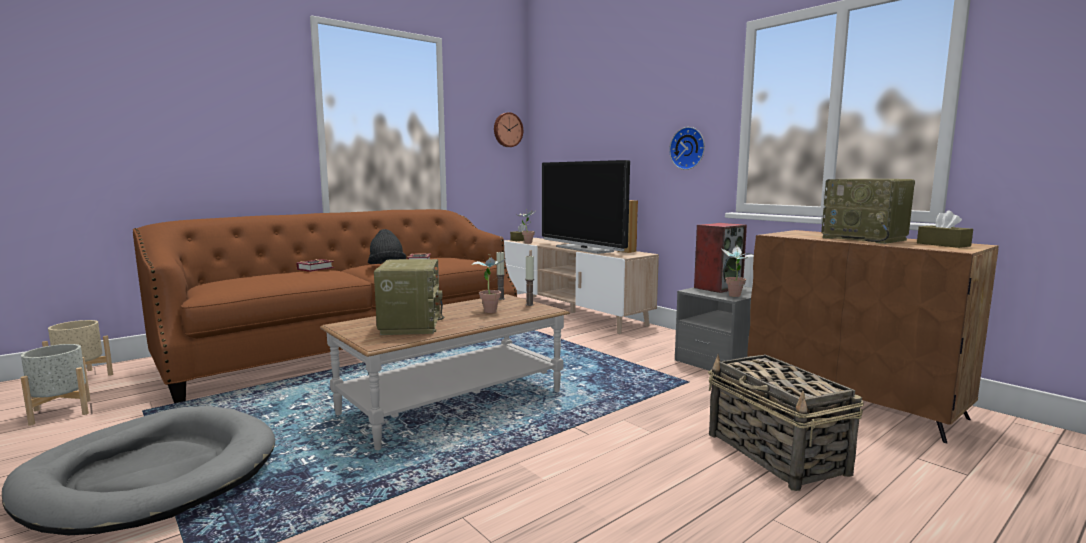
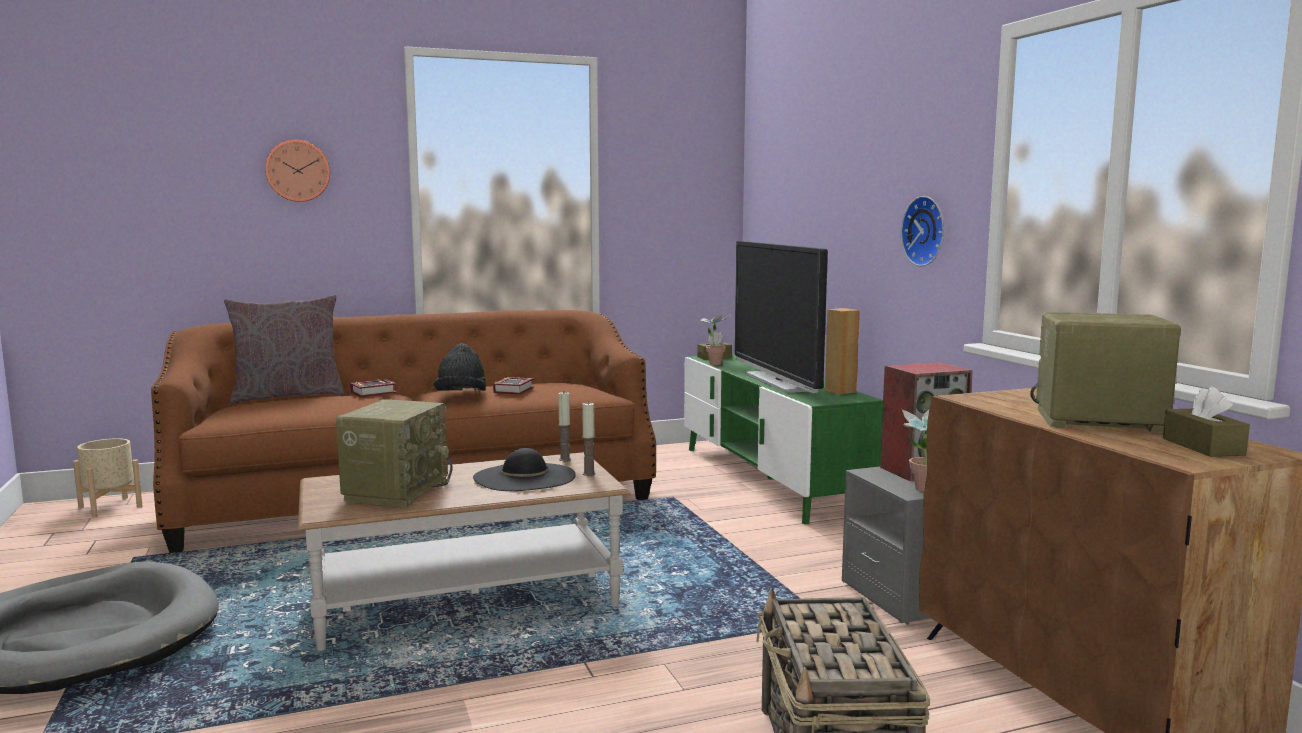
camera: 20 degrees right, 0 degrees up
grey planter [20,344,91,426] -> none
potted plant [472,257,506,313] -> black hat [473,448,576,491]
wall clock [494,112,523,147] -> wall clock moved to [265,140,330,202]
beige tv stand [504,238,659,334] -> green tv stand [684,354,883,525]
radio [822,179,915,244] -> radio turned 120 degrees clockwise [1030,312,1181,433]
none -> grey pillow [224,295,345,404]

